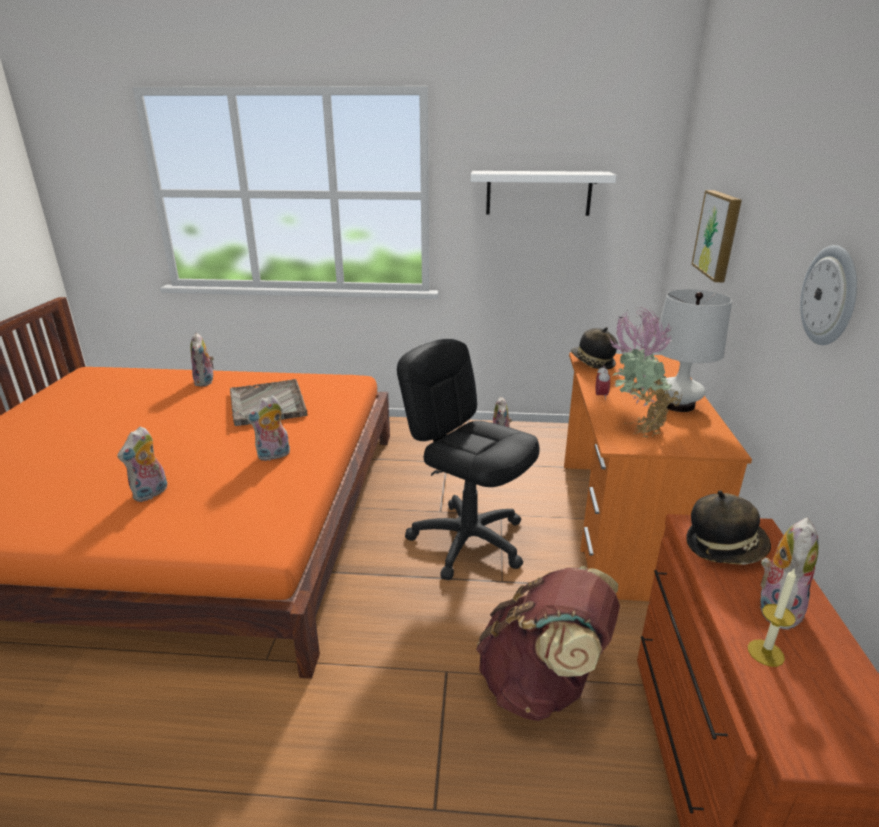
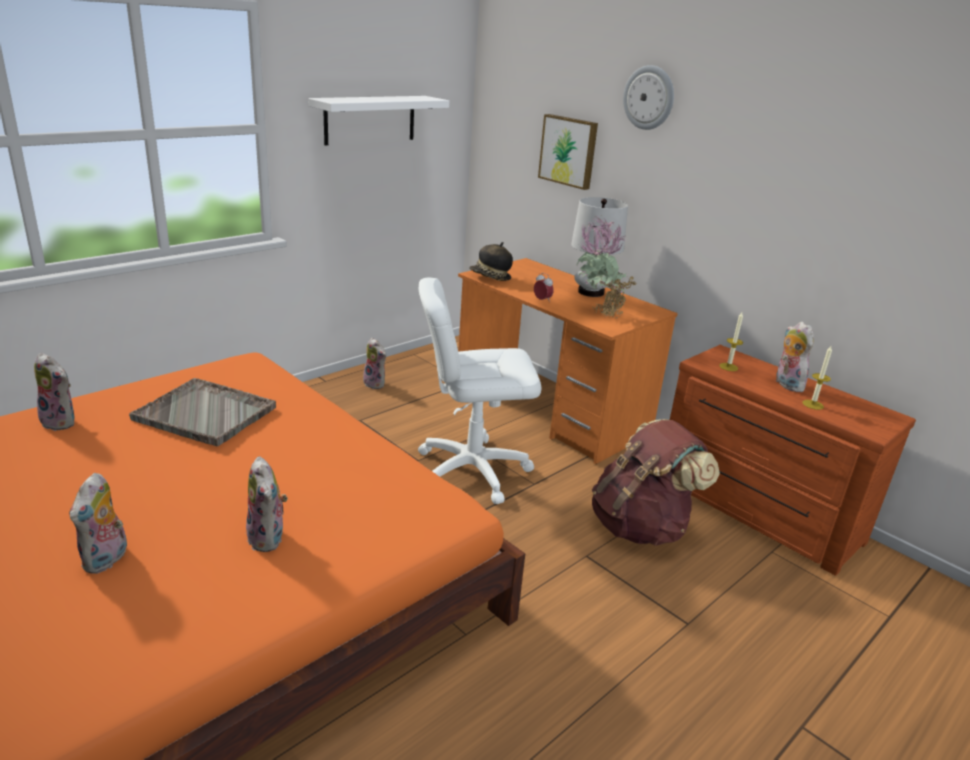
camera: 50 degrees left, 0 degrees up
plush toy [245,395,290,461] -> plush toy moved to [69,473,127,574]
black office chair [397,339,540,580] -> white office chair [418,278,541,504]
hat [686,491,771,565] -> candle [719,312,743,371]
wall clock [800,245,857,345] -> wall clock moved to [623,65,674,130]

